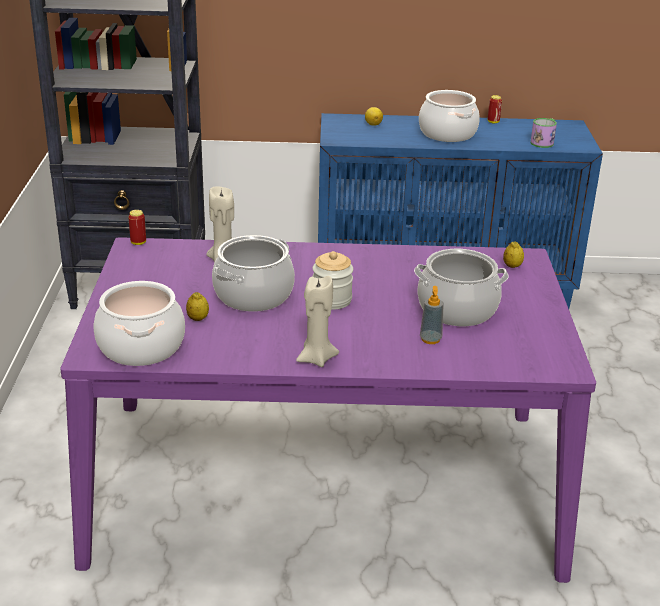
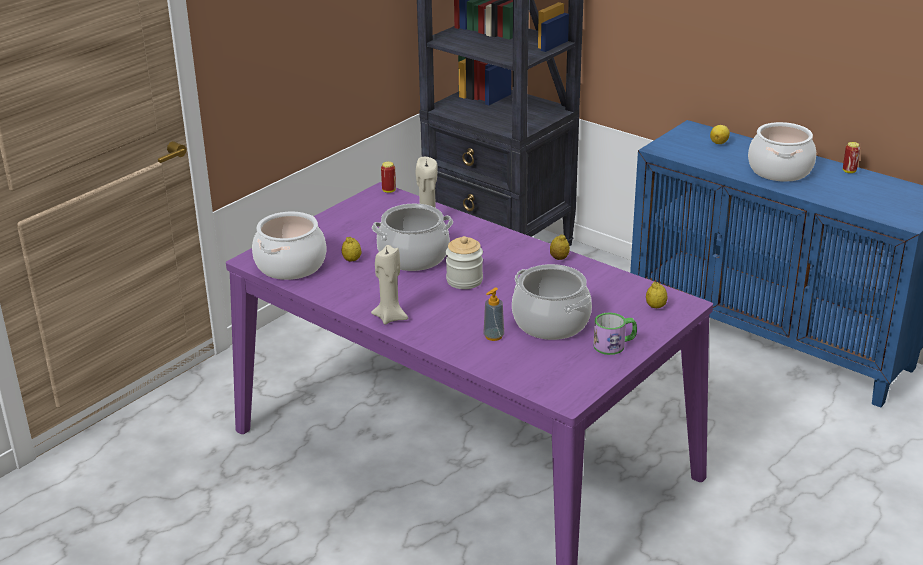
camera: 40 degrees right, 0 degrees up
mug [531,118,557,148] -> mug moved to [593,312,637,355]
none -> lemon [550,235,570,260]

